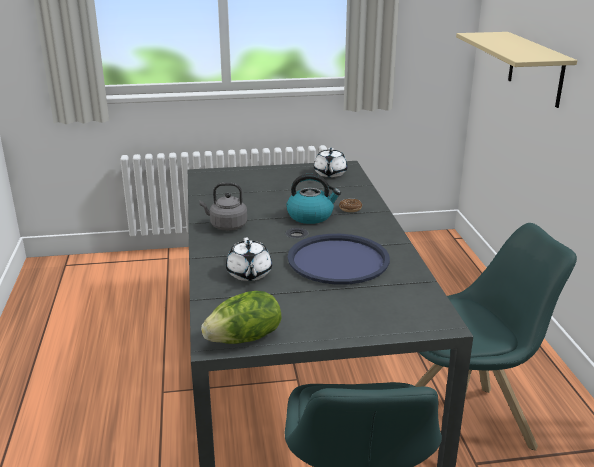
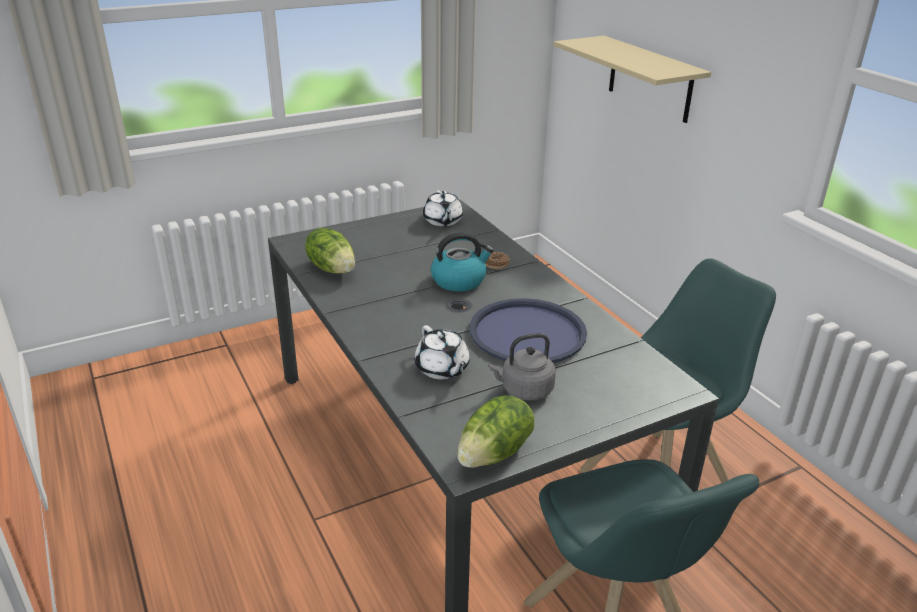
camera: 20 degrees left, 5 degrees up
grey kettle [199,183,247,231] -> grey kettle moved to [488,333,556,400]
none -> lettuce [305,228,355,274]

